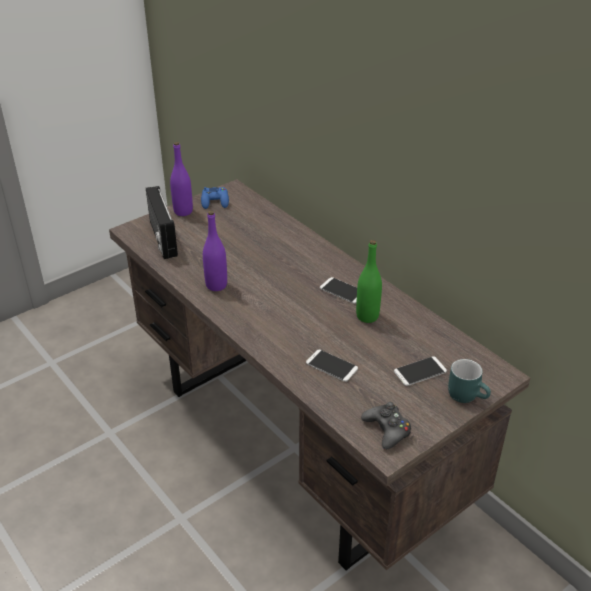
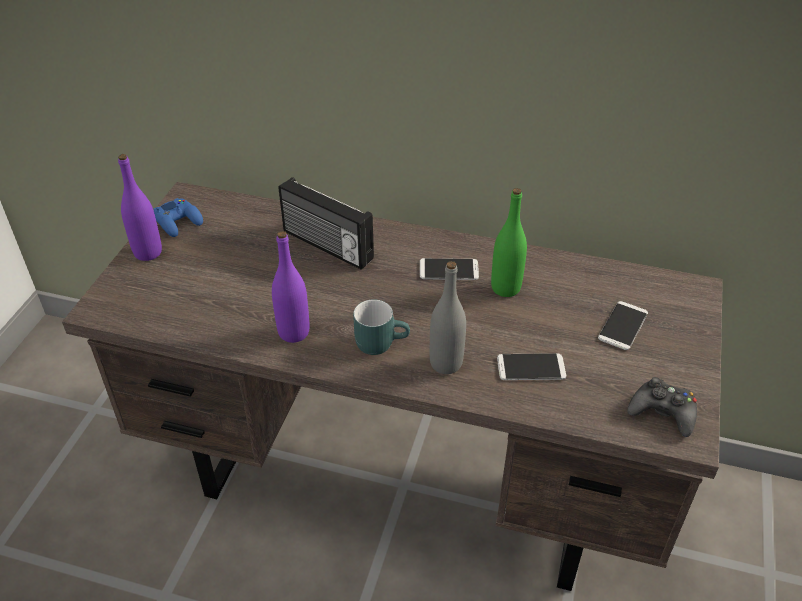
camera: 35 degrees left, 5 degrees up
radio [146,186,178,259] -> radio moved to [279,177,374,270]
turquoise mug [448,359,491,403] -> turquoise mug moved to [353,300,410,355]
none -> grey bottle [430,261,466,374]

